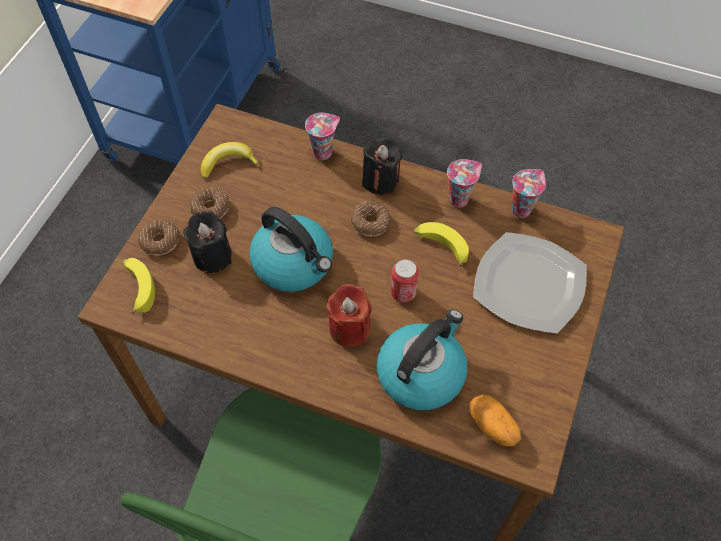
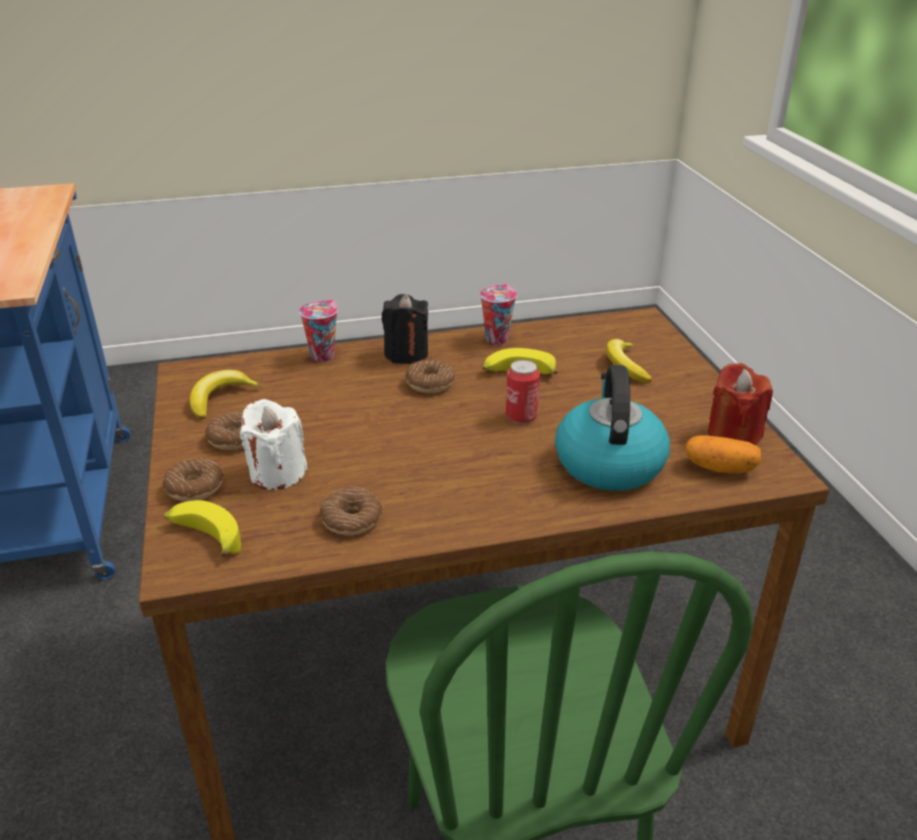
camera: 35 degrees left, 25 degrees down
black candle [183,211,232,273] -> white candle [240,399,307,490]
kettle [249,207,333,292] -> none
red candle [327,284,372,347] -> red candle moved to [708,363,773,445]
plate [473,232,587,334] -> banana [606,339,652,383]
cup [512,169,546,218] -> none
none -> donut [319,487,382,535]

